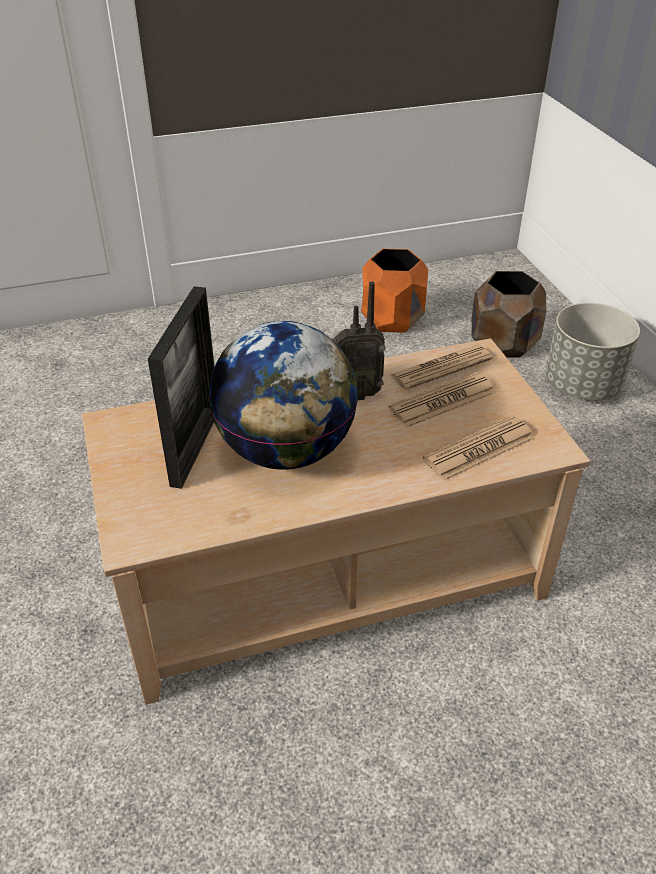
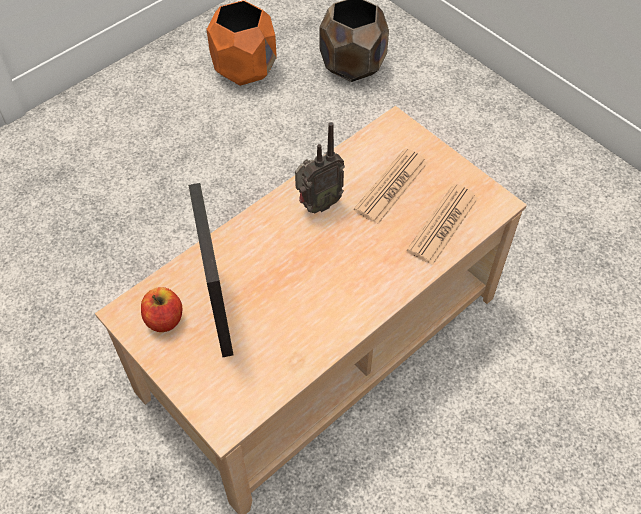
camera: 25 degrees left, 15 degrees up
globe [208,321,358,470] -> none
newspaper [390,345,493,390] -> none
grey planter [546,303,640,400] -> none
none -> apple [141,287,182,332]

